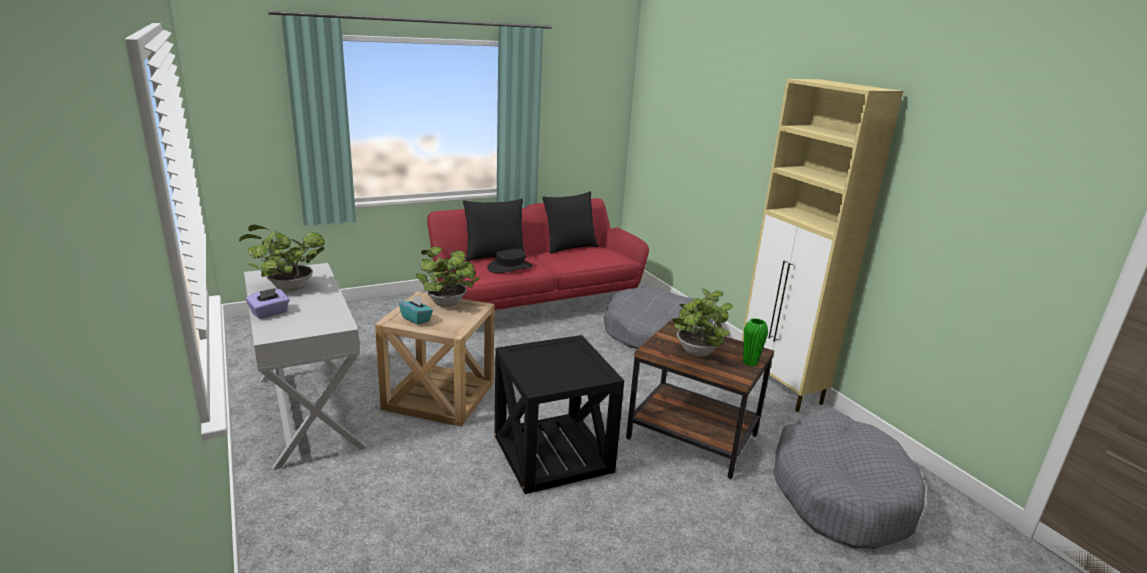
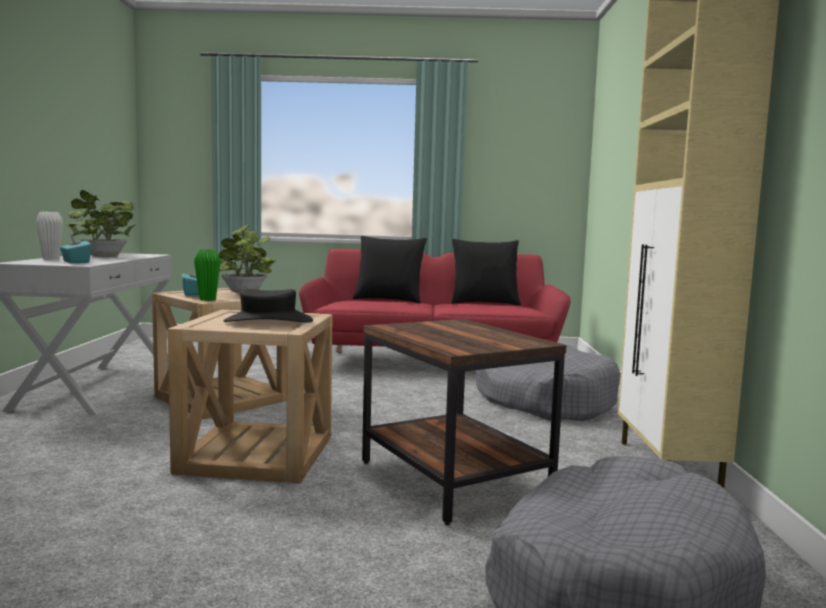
camera: 30 degrees right, 15 degrees down
purple tissue box [246,288,289,319] -> white vase [36,212,63,260]
black hat [487,249,533,273] -> black hat moved to [223,289,313,323]
black side table [494,335,624,494] -> beige side table [168,310,332,483]
potted plant [672,288,733,357] -> none
green vase [743,318,768,366] -> green vase moved to [194,250,221,301]
none -> turquoise tissue box [60,235,91,263]

